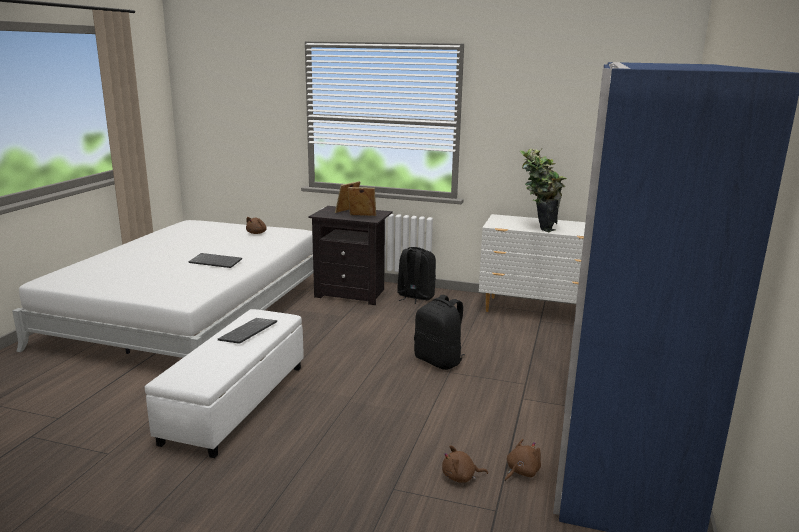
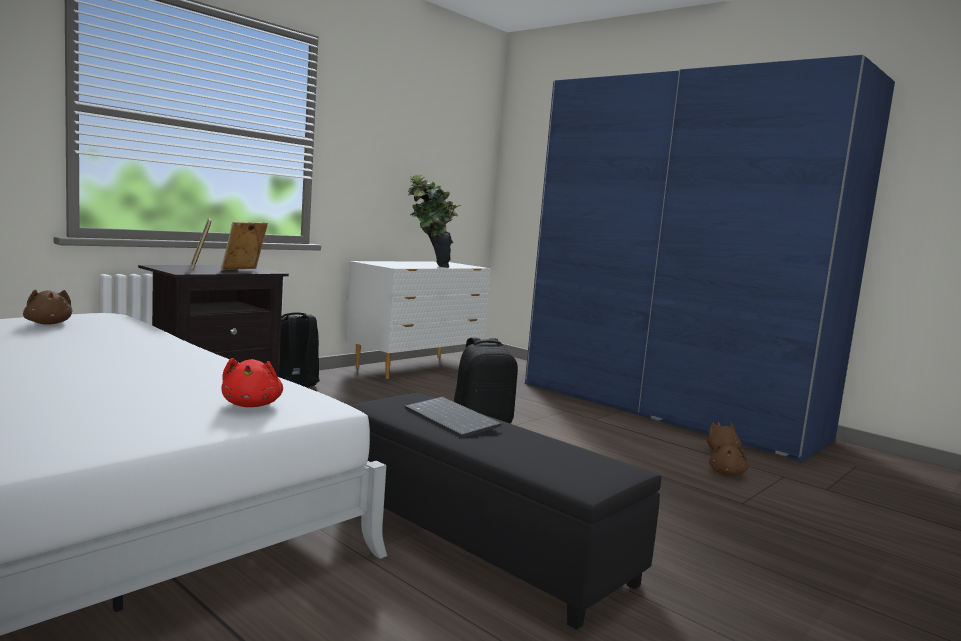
camera: 65 degrees left, 10 degrees down
white ottoman [145,309,304,458] -> black ottoman [350,393,661,630]
keyboard [189,253,242,268] -> none
none -> red plush toy [221,358,283,407]

